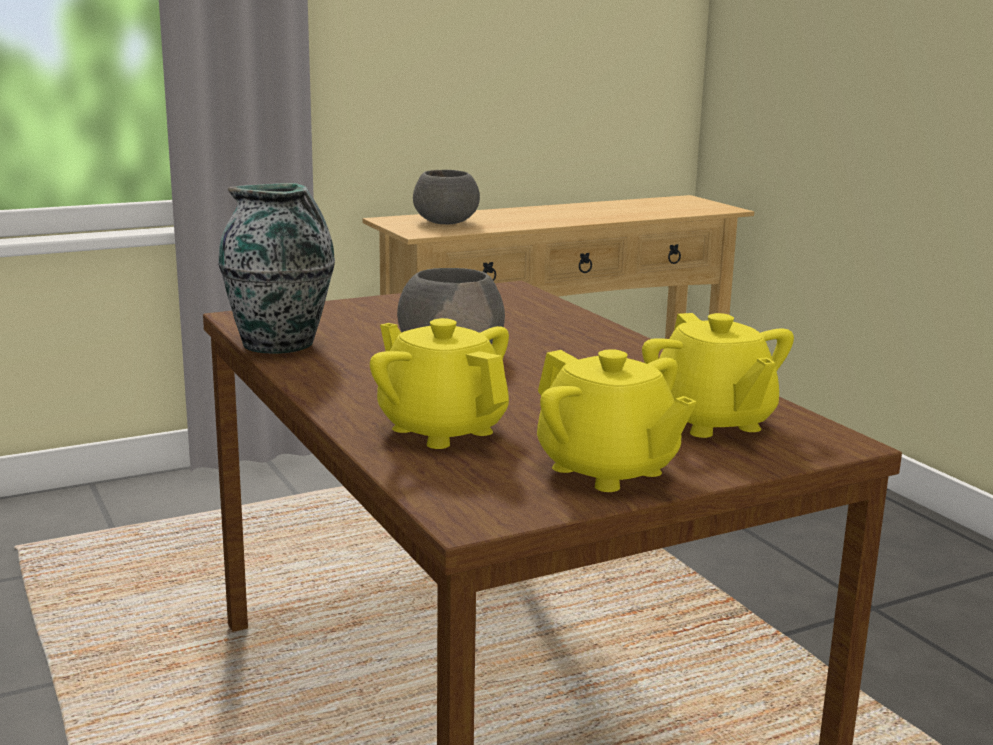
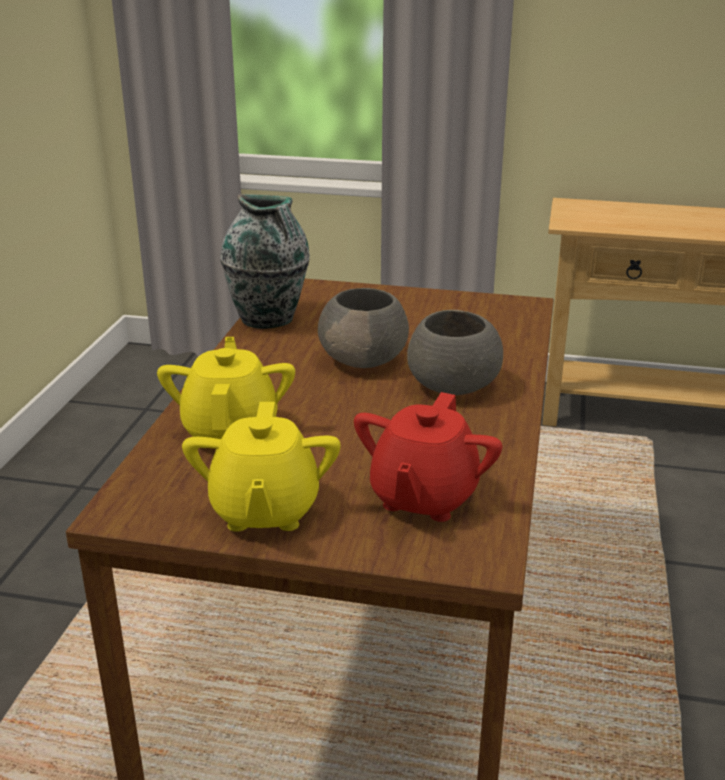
camera: 40 degrees right, 10 degrees up
grey bowl [413,170,480,225] -> grey bowl moved to [407,310,503,395]
yellow teapot [642,313,794,438] -> red teapot [354,392,503,522]

